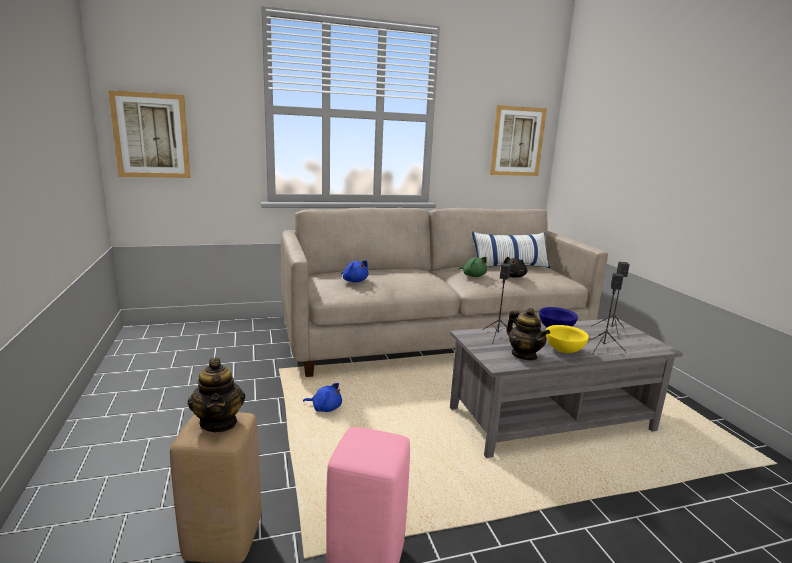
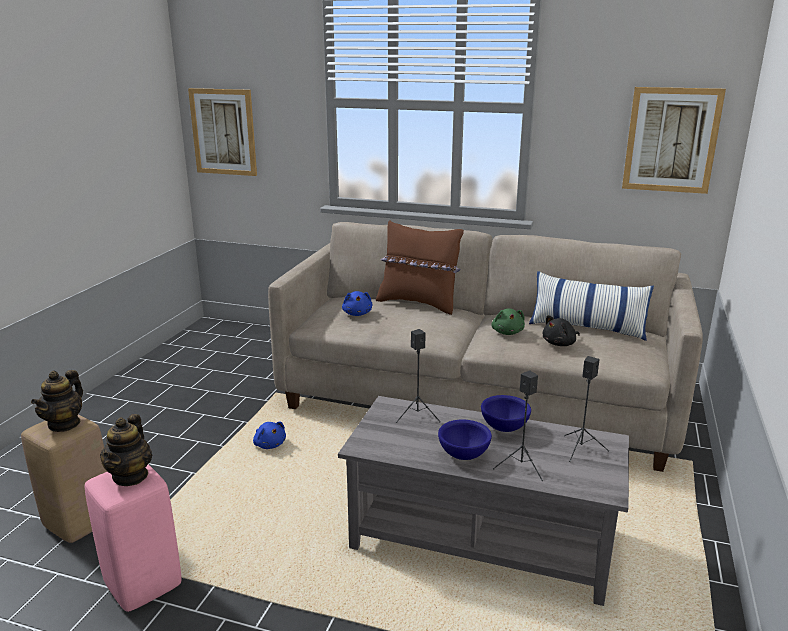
camera: 35 degrees right, 5 degrees up
teapot [506,308,550,360] -> teapot moved to [100,414,153,486]
yellow bowl [546,325,589,353] -> blue bowl [438,419,492,460]
none -> brown pillow [376,220,464,315]

